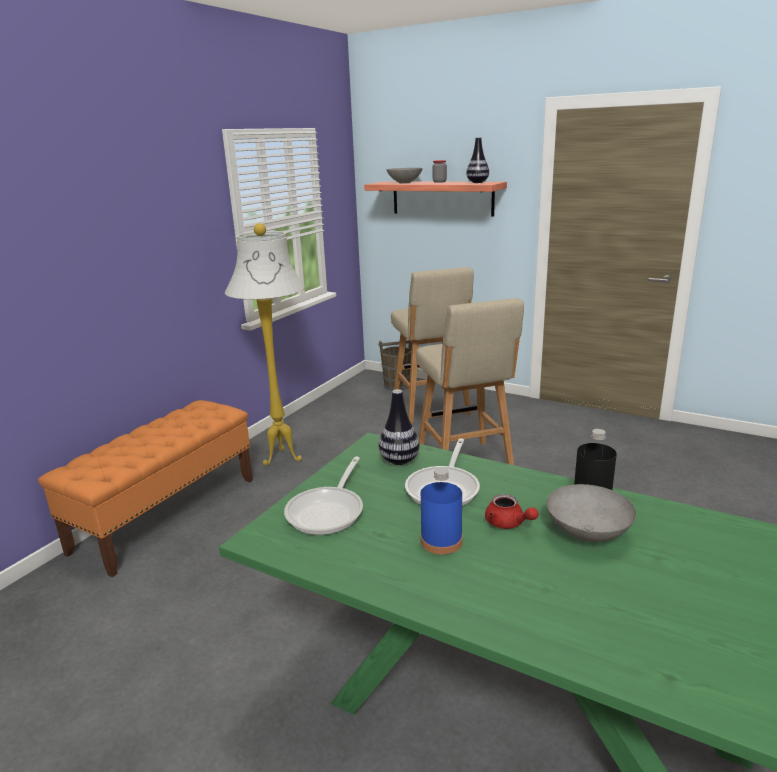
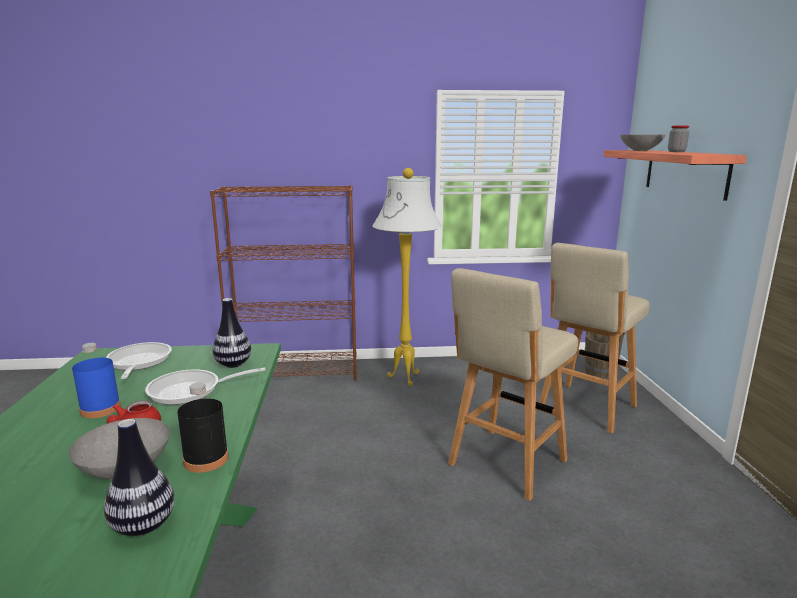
camera: 55 degrees right, 5 degrees down
orange bench [38,400,253,577] -> brown bookcase [210,185,357,381]
frying pan [284,457,363,535] -> frying pan turned 90 degrees clockwise [106,342,172,379]
vase [466,137,489,183] -> vase moved to [104,419,175,536]

